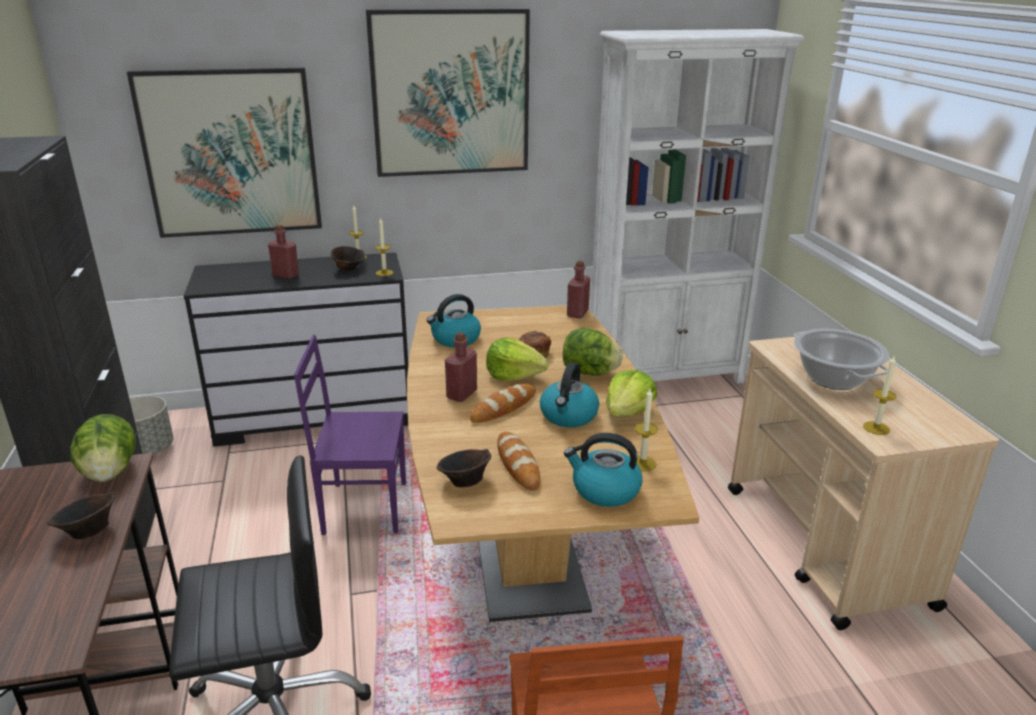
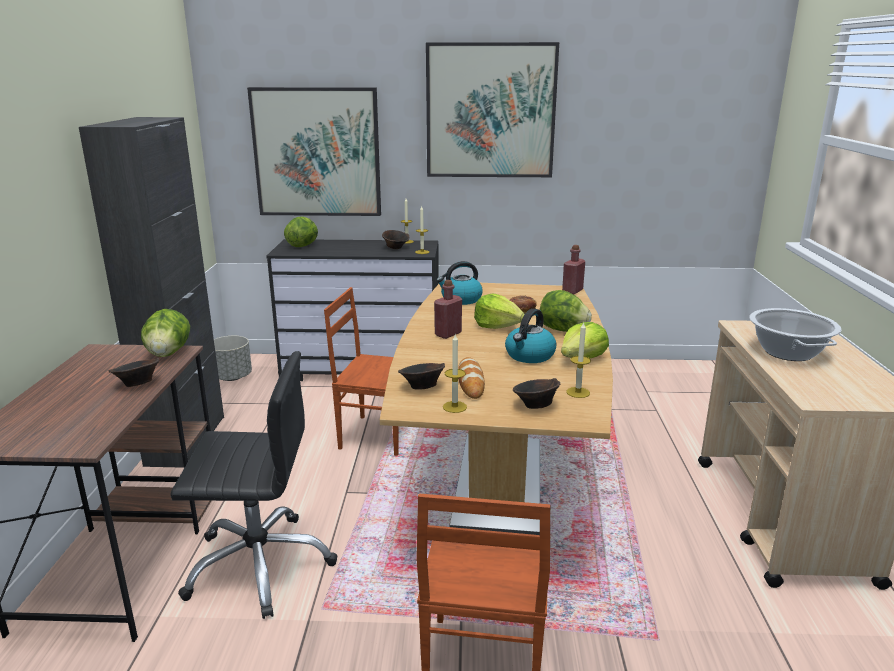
camera: 15 degrees right, 5 degrees down
red bottle [268,225,299,279] -> none
purple chair [294,335,406,535] -> brown chair [324,287,399,456]
bread [470,384,536,423] -> none
kettle [564,433,642,507] -> brown bowl [513,378,560,409]
white bookcase [590,29,804,384] -> none
candle [863,356,896,435] -> candle moved to [443,335,467,413]
none -> lettuce [284,217,318,247]

